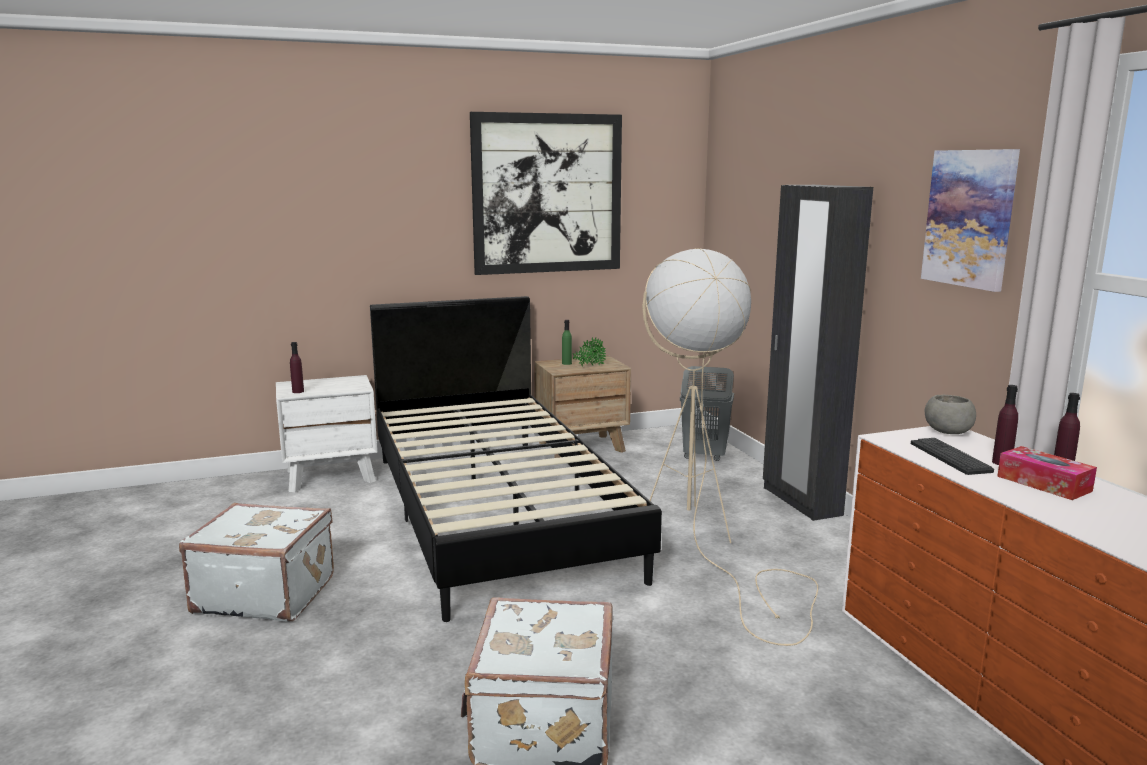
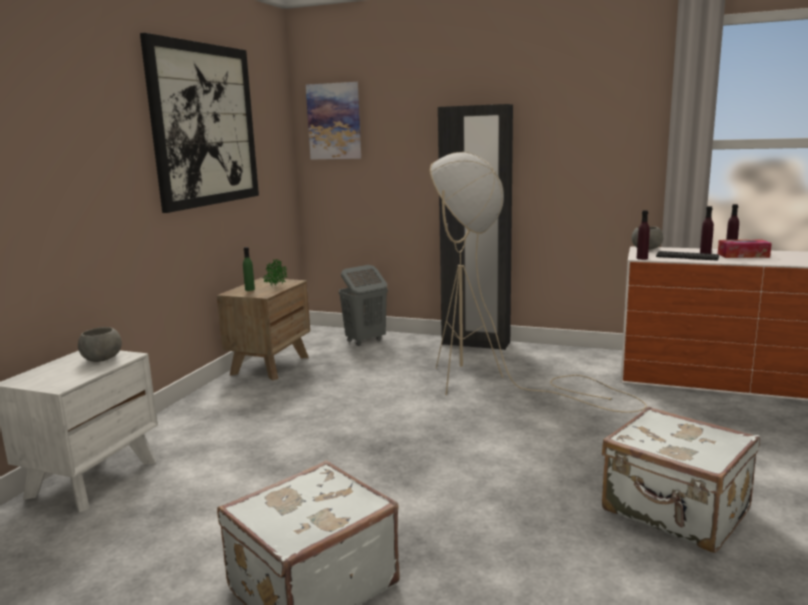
camera: 50 degrees left, 0 degrees up
purple bottle [290,342,304,393] -> purple bottle moved to [637,210,650,260]
black bed [370,296,662,622] -> none
picture [921,149,1020,292] -> picture moved to [306,82,361,159]
none -> grey bowl [78,327,122,362]

